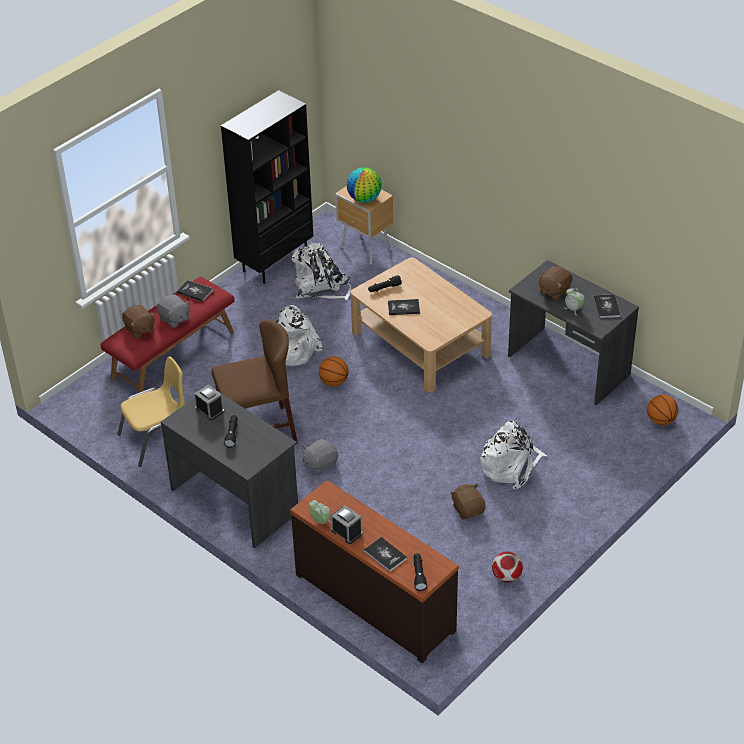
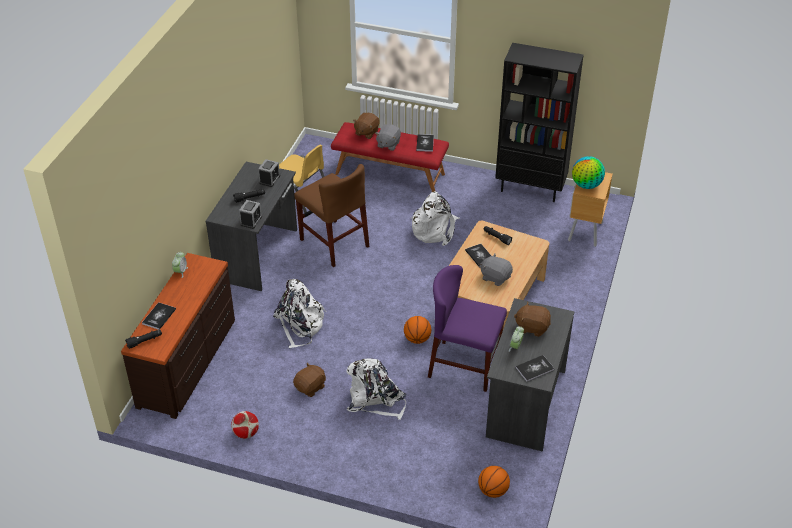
camera: 65 degrees right, 0 degrees up
white backpack [292,243,351,300] -> white backpack moved to [273,279,327,348]
grey plush toy [302,439,338,475] -> grey plush toy moved to [480,254,513,286]
basketball [319,357,349,386] -> basketball moved to [404,316,431,344]
alarm clock [331,505,363,544] -> alarm clock moved to [239,200,262,229]
none -> purple chair [428,265,507,392]

